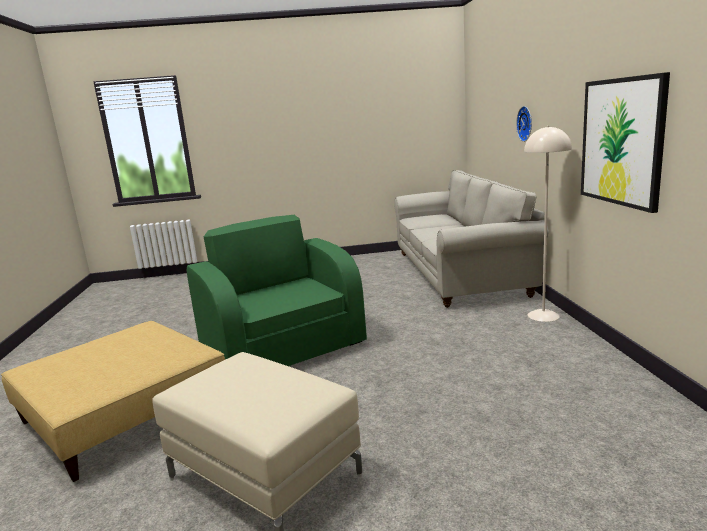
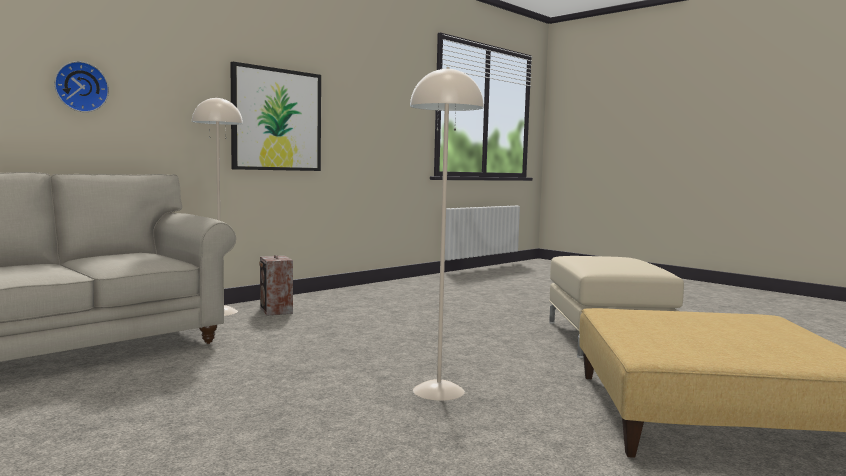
camera: 130 degrees left, 10 degrees down
green armchair [187,215,367,366] -> beige floor lamp [410,67,484,401]
none -> speaker [259,255,293,316]

